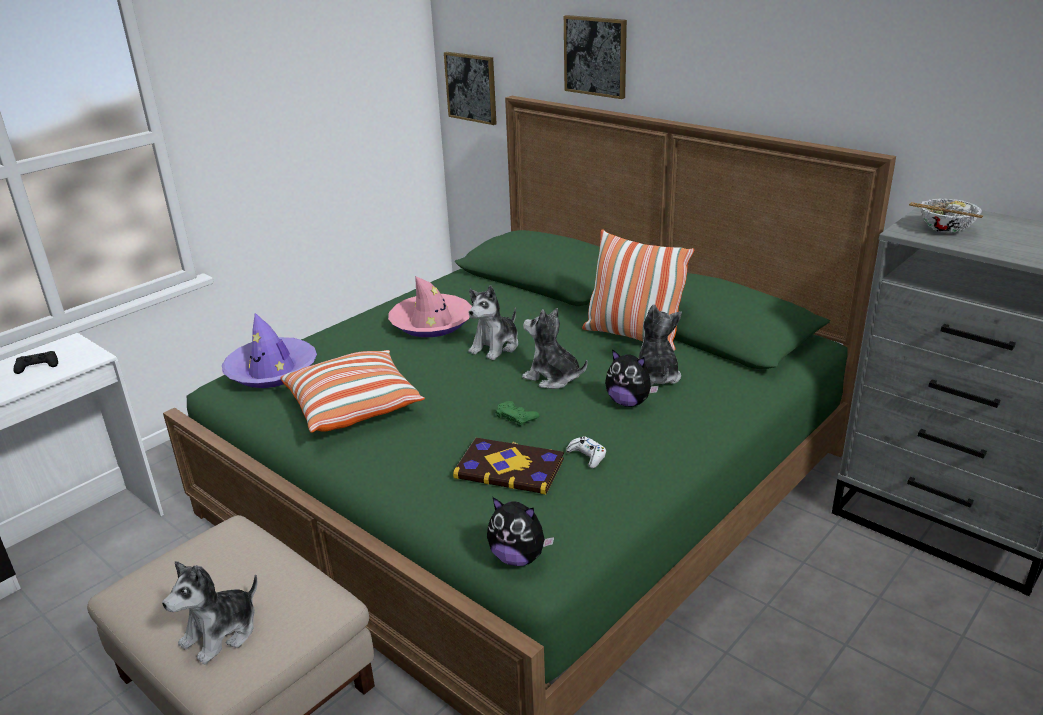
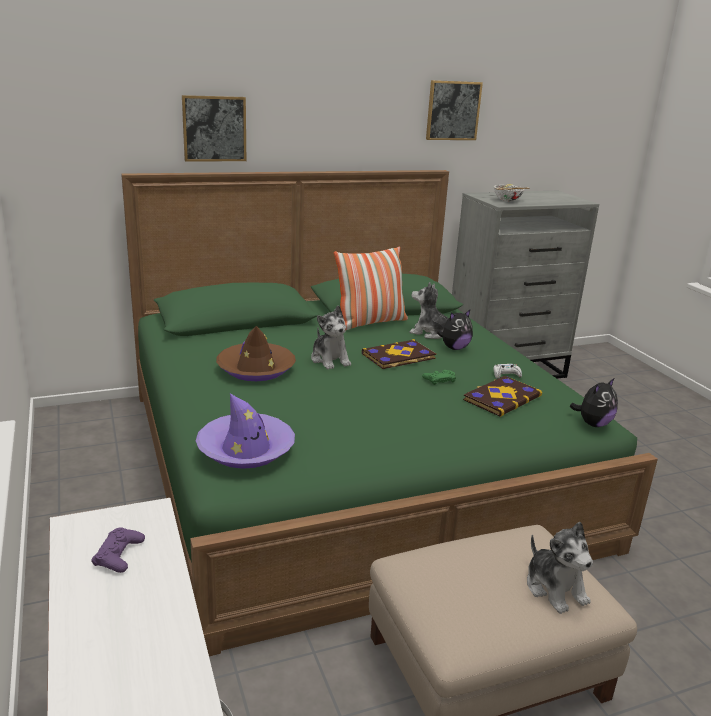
camera: 65 degrees left, 5 degrees down
black game controller [13,351,58,374] -> purple game controller [91,527,145,573]
pillow [281,350,425,433] -> none
pink hat [388,276,472,337] -> brown hat [216,326,296,381]
picture [444,52,496,125] -> picture moved to [426,80,483,140]
plush toy [522,308,588,389] -> book [362,339,436,369]

